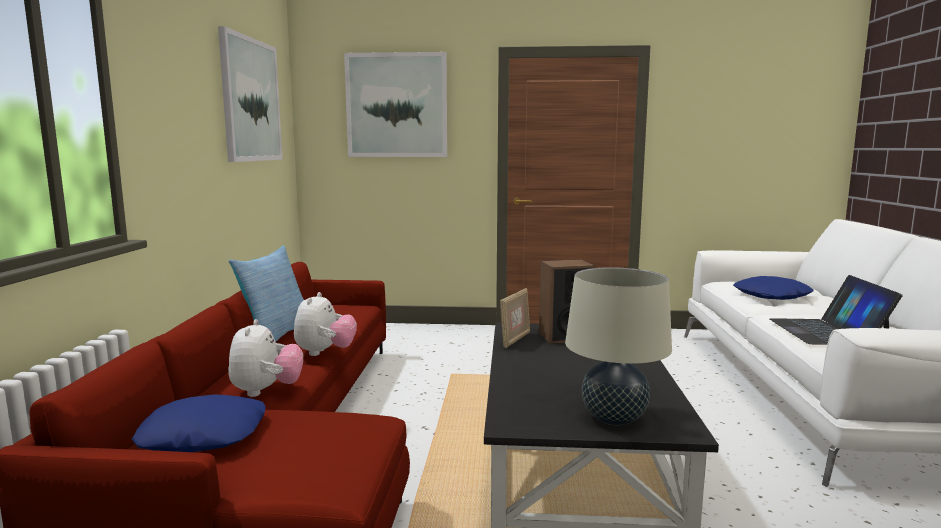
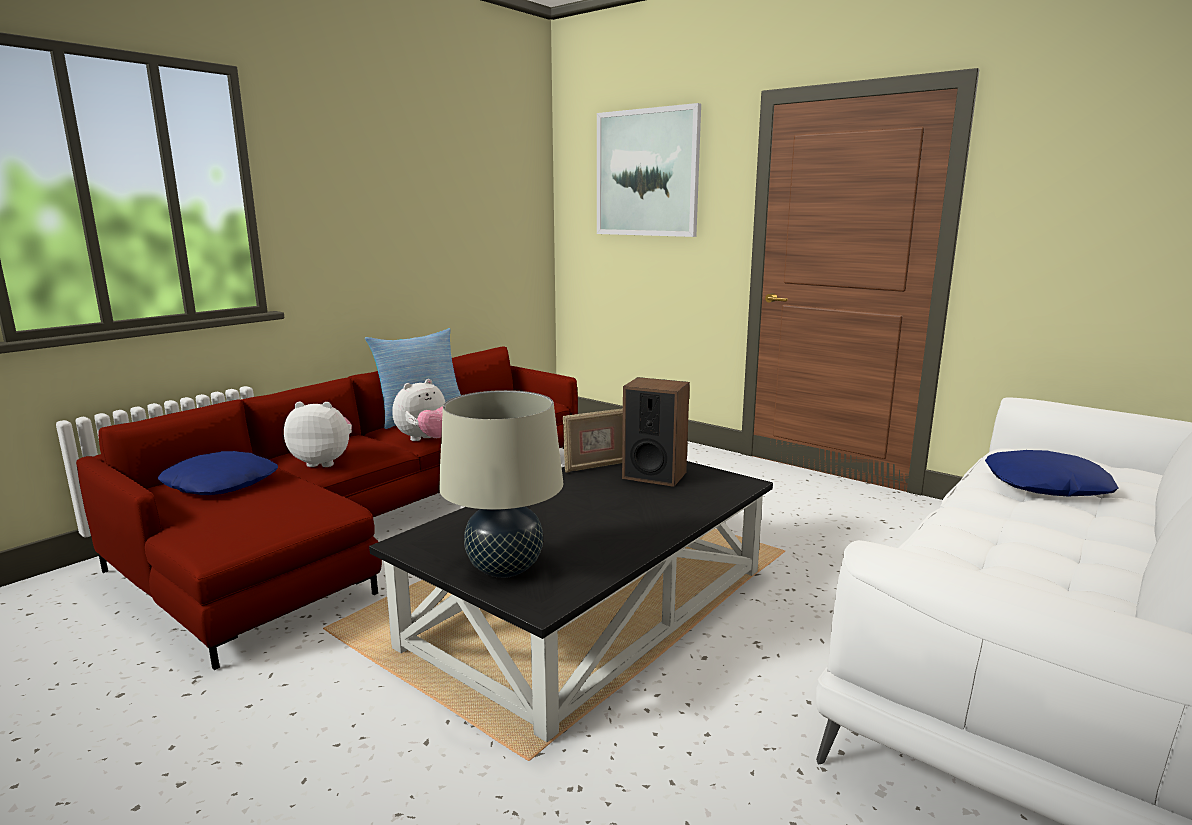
camera: 35 degrees right, 5 degrees up
picture [218,26,283,162] -> none
plush toy [228,319,303,397] -> plush toy turned 120 degrees counterclockwise [284,401,352,467]
laptop [770,275,903,345] -> none

